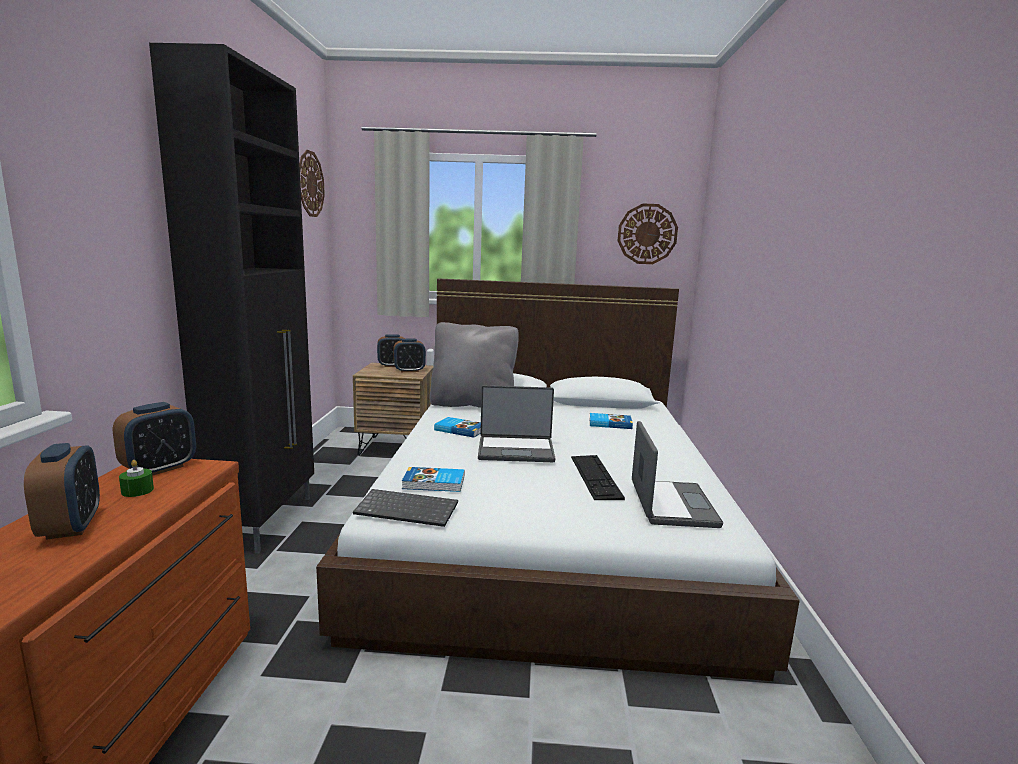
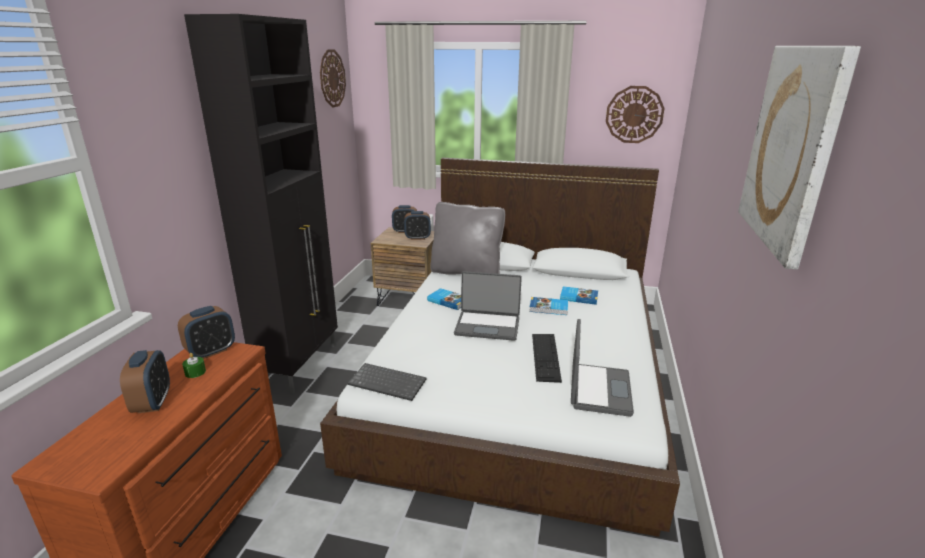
camera: 10 degrees right, 10 degrees up
book [402,467,464,492] -> book moved to [529,297,568,315]
none -> picture [738,46,861,270]

